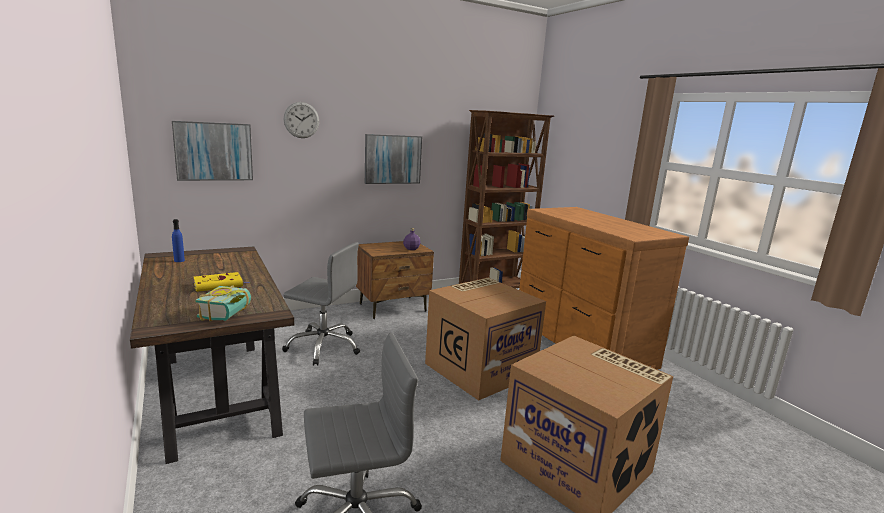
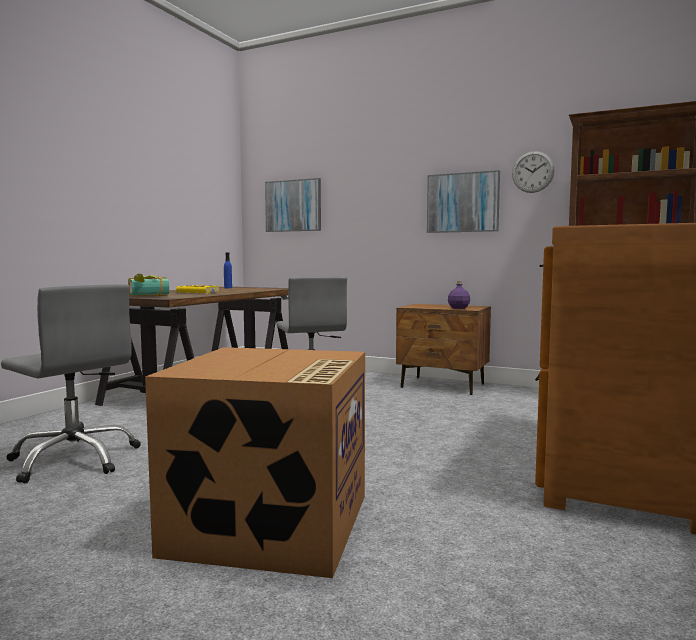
camera: 55 degrees right, 10 degrees down
wall clock [284,102,319,138] -> wall clock moved to [512,151,555,193]
cardboard box [425,278,546,401] -> none

